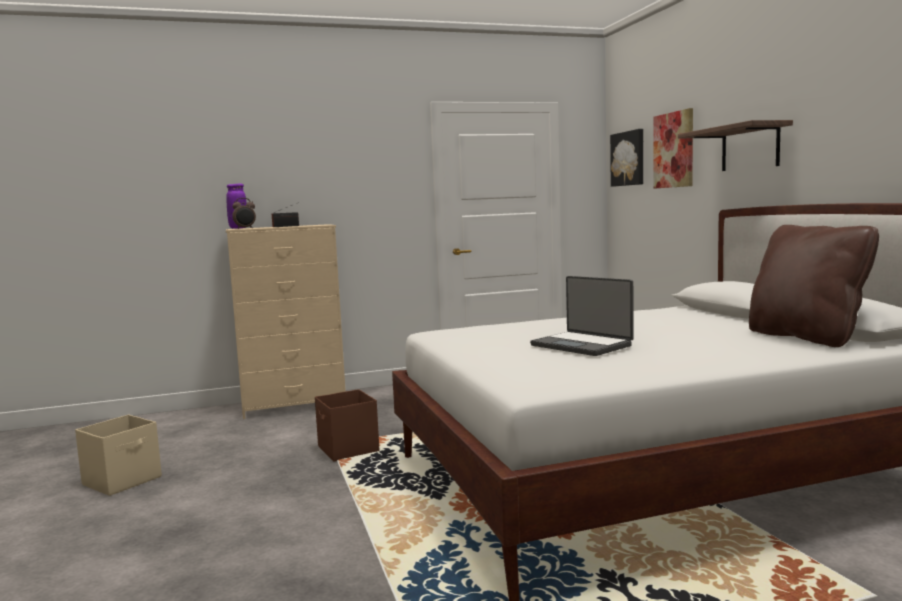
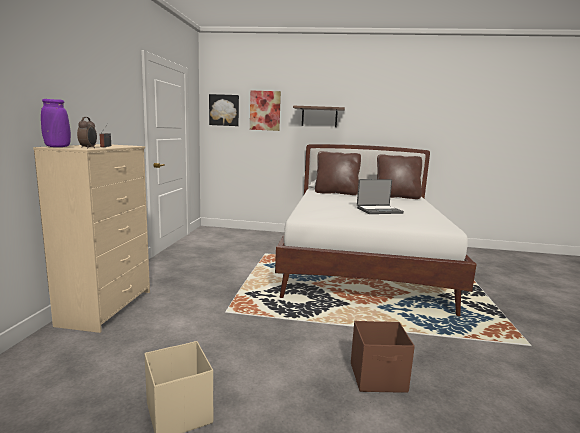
camera: 65 degrees left, 5 degrees up
brown storage box [315,389,379,462] -> brown storage box moved to [351,321,415,393]
none -> brown pillow [315,151,361,195]

